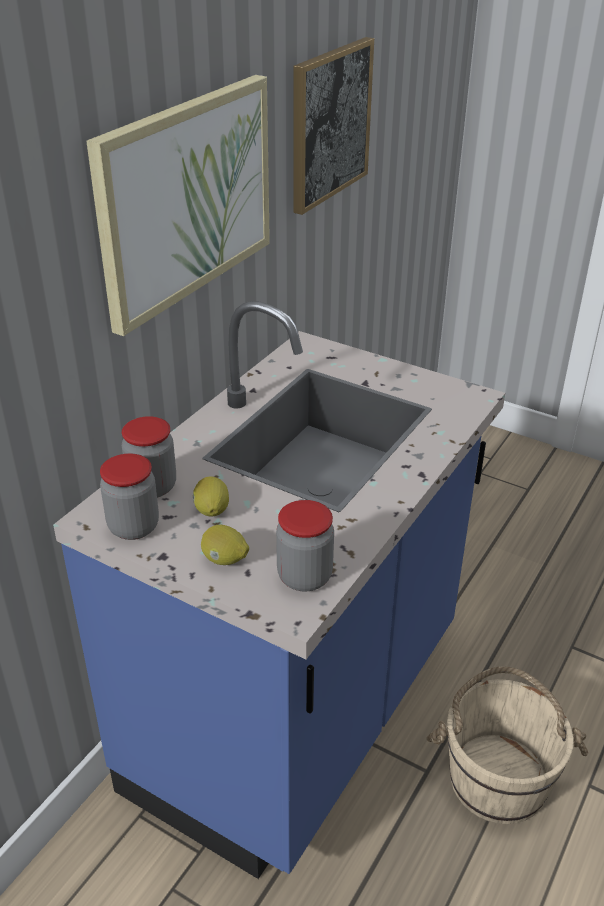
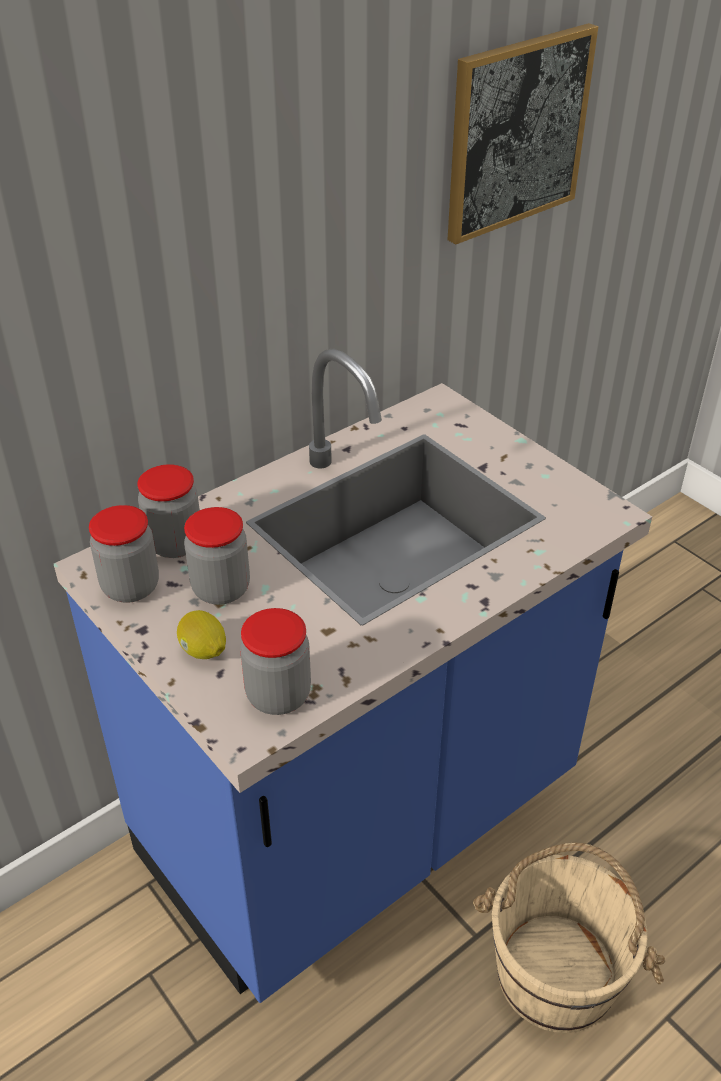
camera: 20 degrees right, 5 degrees up
picture [86,75,270,336] -> none
lemon [193,476,229,516] -> jar [184,507,250,605]

